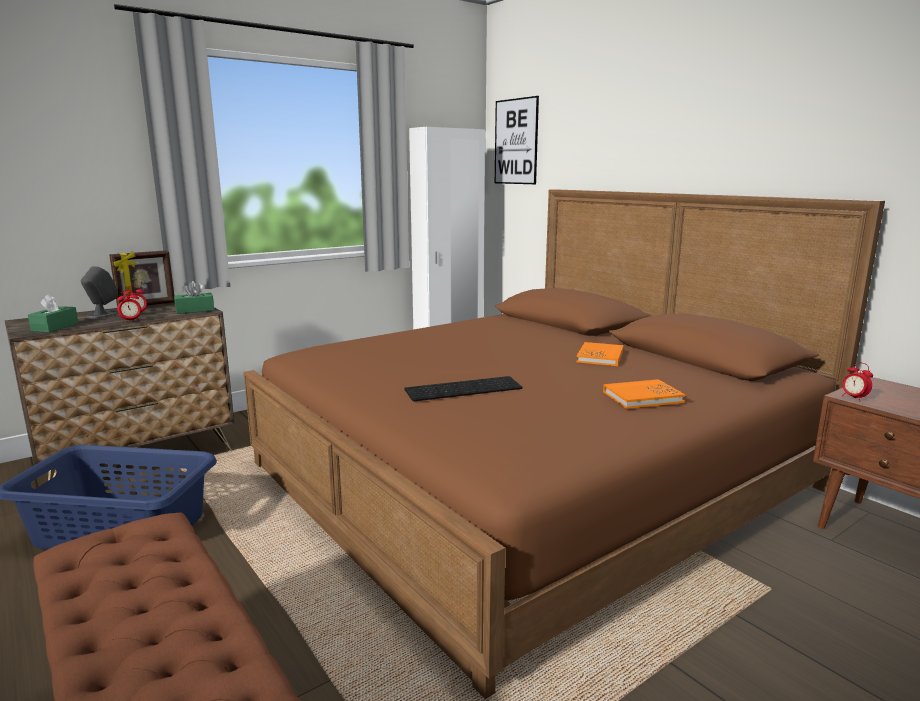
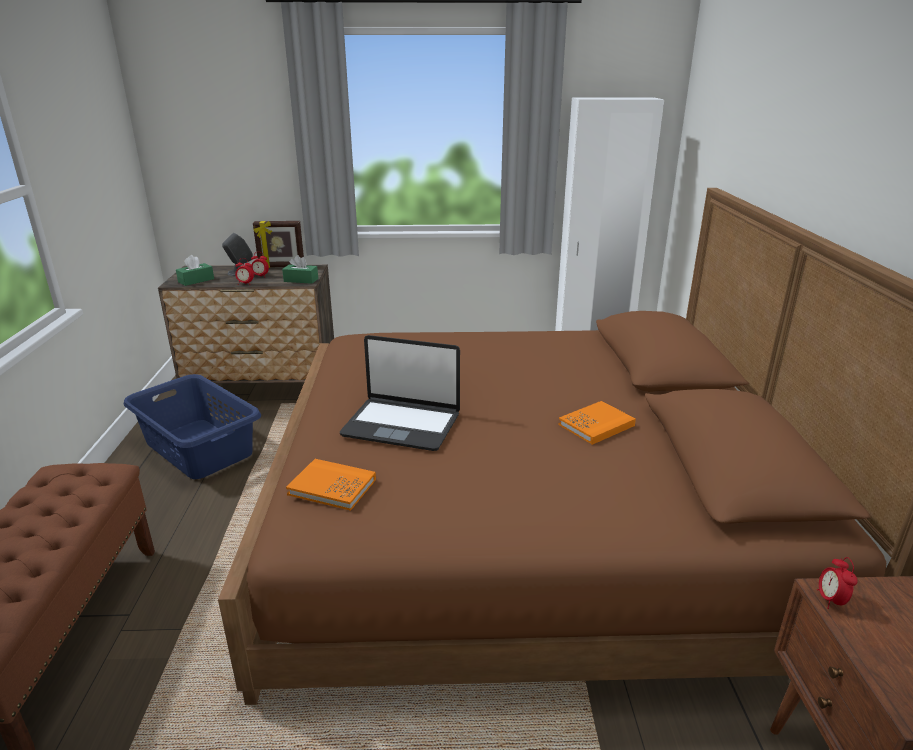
camera: 35 degrees right, 10 degrees up
keyboard [404,376,522,401] -> laptop [340,335,460,451]
picture [495,96,539,184] -> none
orange book [603,379,685,409] -> orange book moved to [286,459,376,511]

